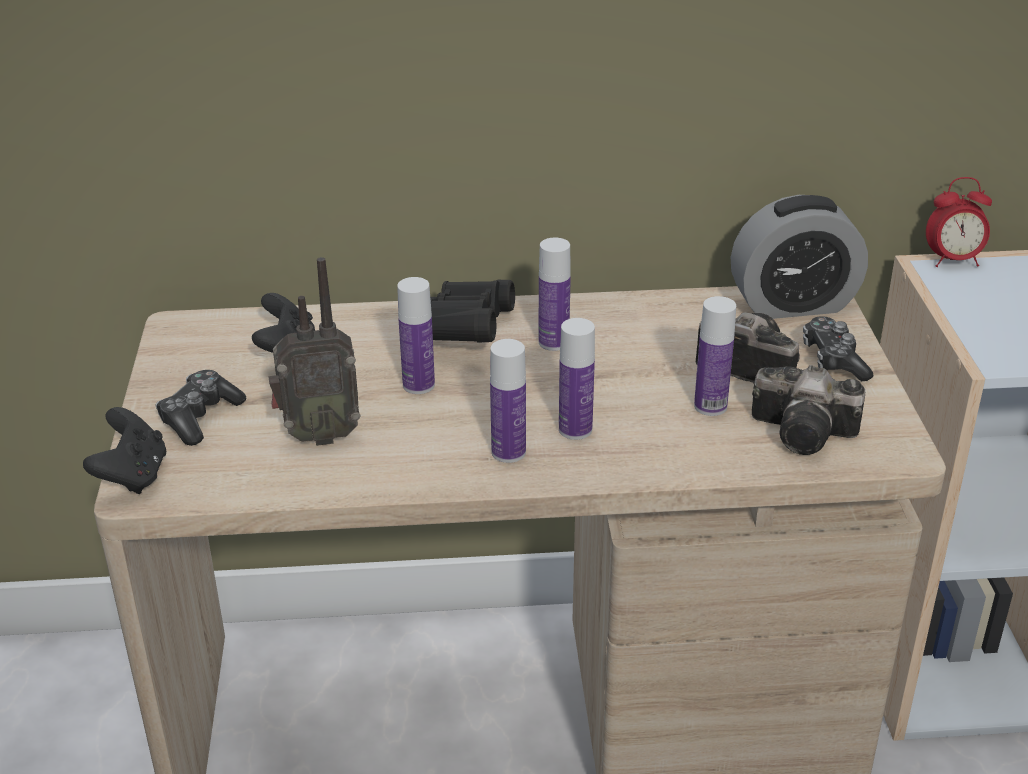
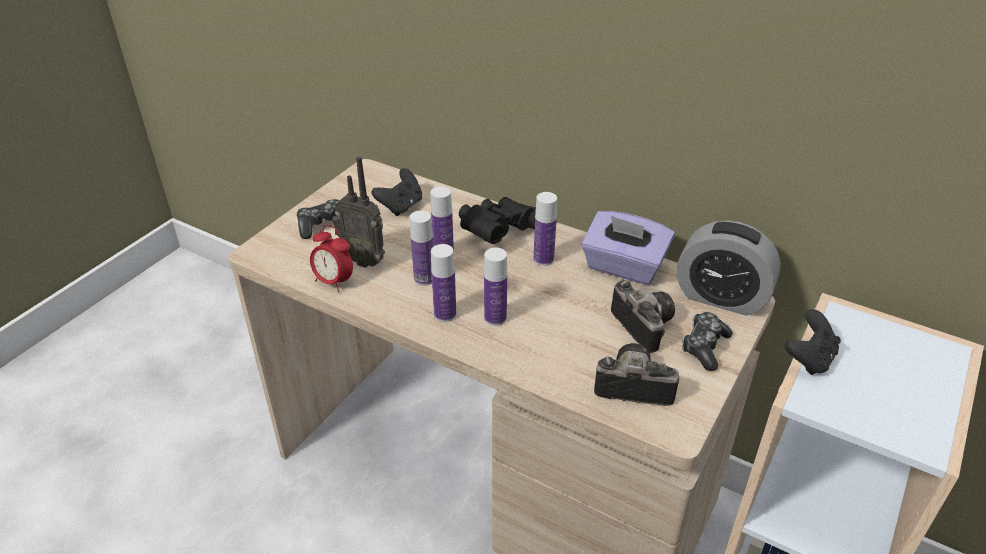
camera: 35 degrees right, 5 degrees up
black game controller [83,407,166,494] -> black game controller moved to [785,309,841,375]
bottle [694,296,736,416] -> bottle moved to [410,210,434,286]
camera [752,365,865,455] -> camera turned 135 degrees clockwise [594,343,679,406]
alarm clock [926,177,992,267] -> alarm clock moved to [310,225,353,292]
none -> purple tissue box [581,211,675,285]

